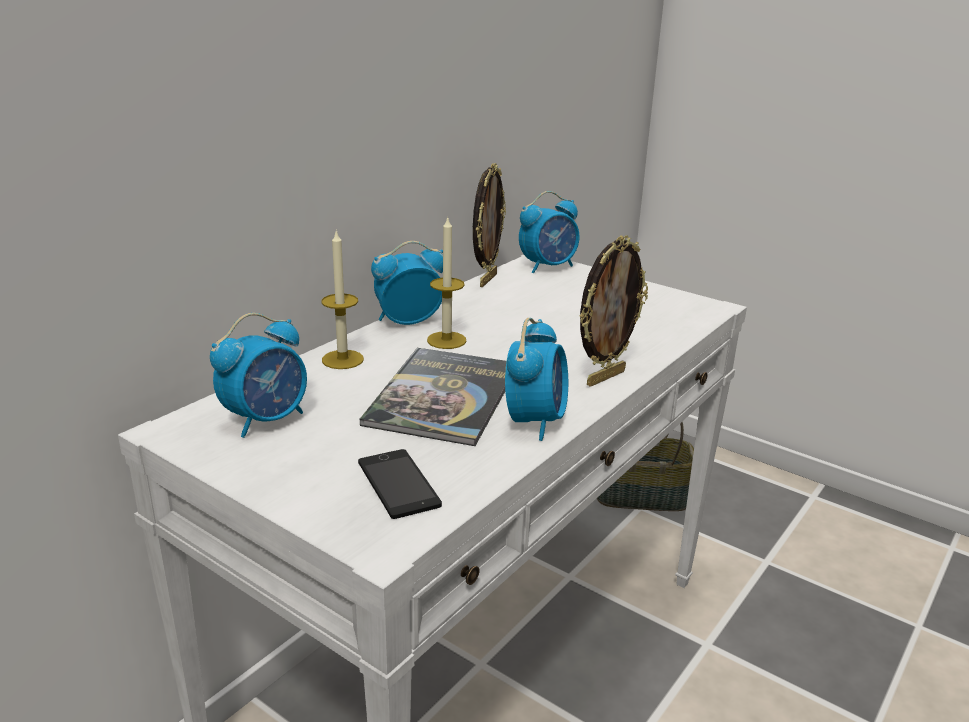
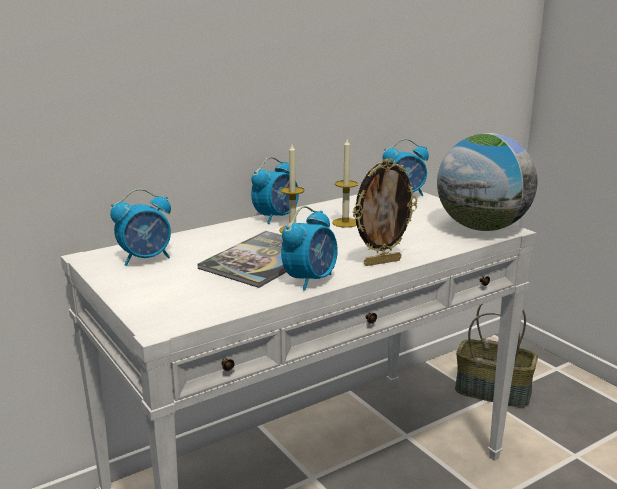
camera: 20 degrees right, 5 degrees down
candle [322,230,364,369] -> candle moved to [332,139,358,228]
phone [358,449,442,519] -> none
alarm clock [371,241,443,325] -> alarm clock turned 135 degrees clockwise [251,157,299,224]
picture frame [473,163,506,287] -> none
none -> globe [437,133,538,231]

